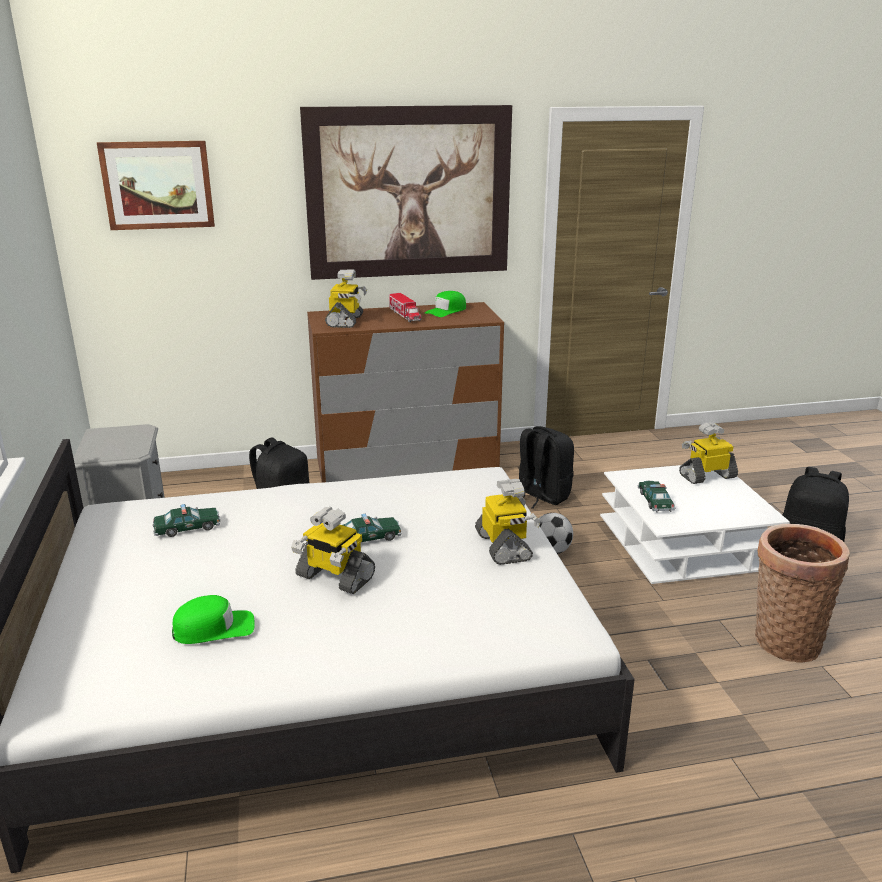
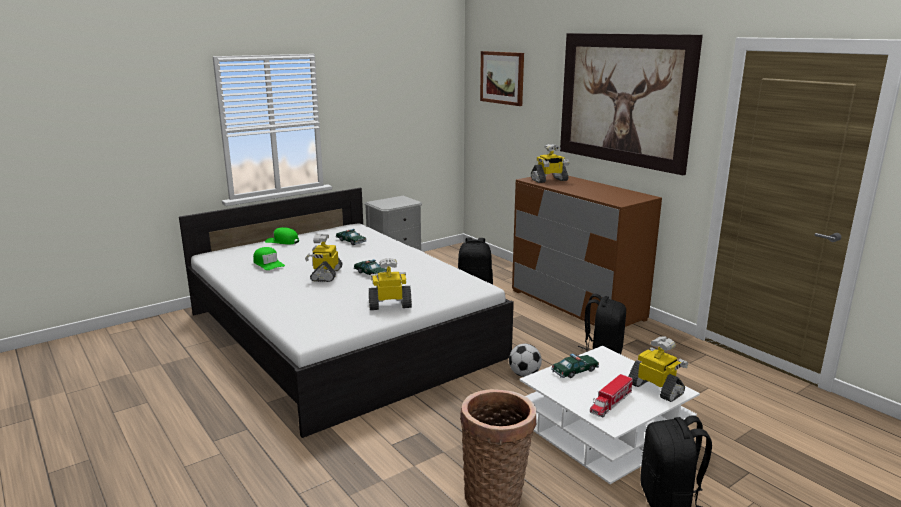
camera: 65 degrees right, 5 degrees down
toy truck [389,293,422,322] -> toy truck moved to [590,374,633,417]
green cap [425,291,466,317] -> green cap moved to [265,227,299,245]
toy robot [475,479,541,565] -> toy robot turned 150 degrees counterclockwise [369,258,412,310]

